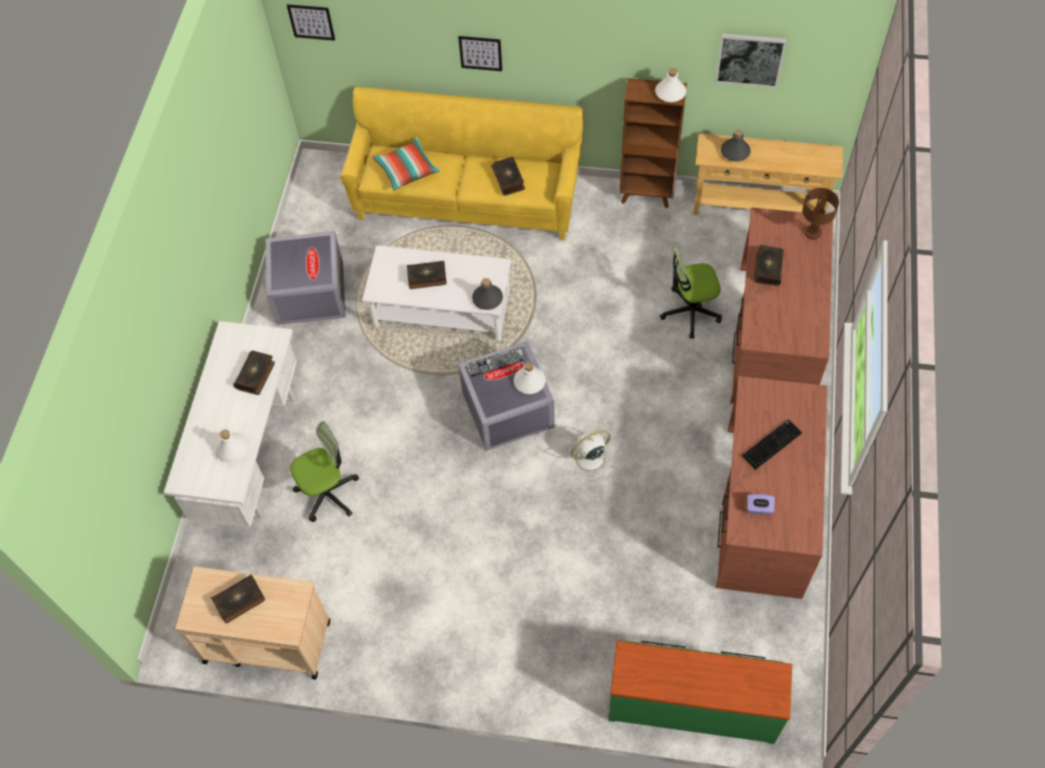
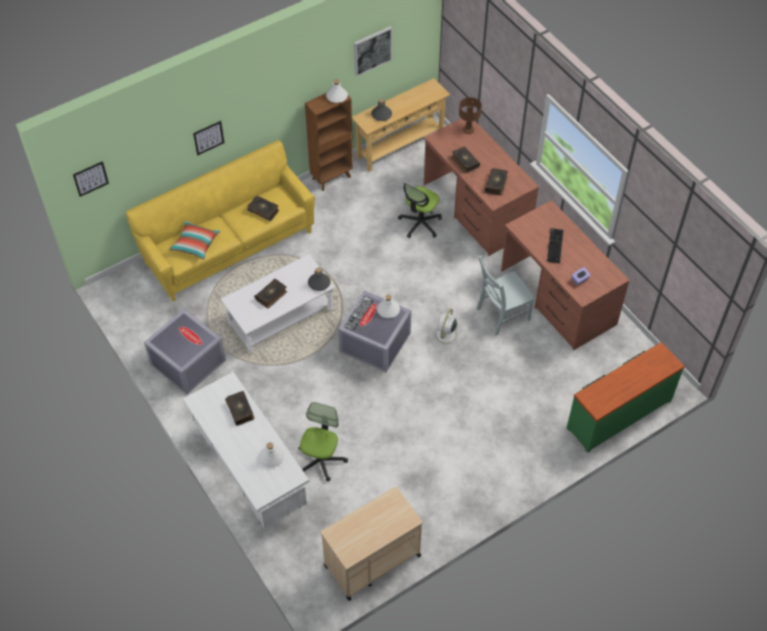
camera: 45 degrees left, 5 degrees down
book [211,575,265,623] -> book moved to [485,168,508,196]
none -> grey chair [477,255,535,336]

